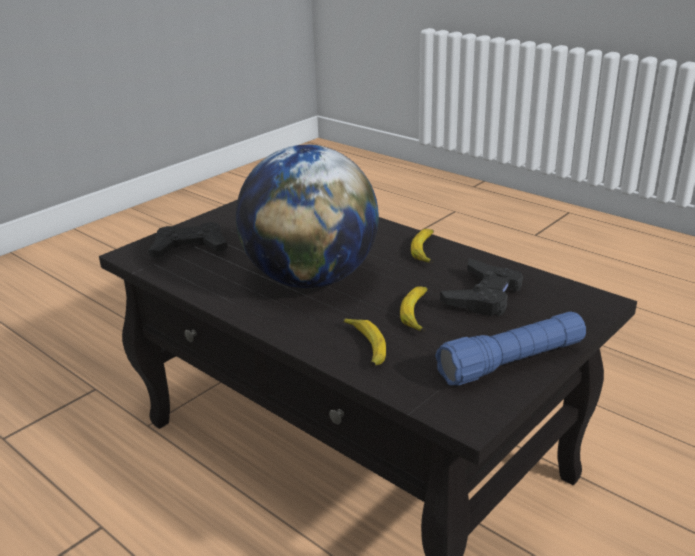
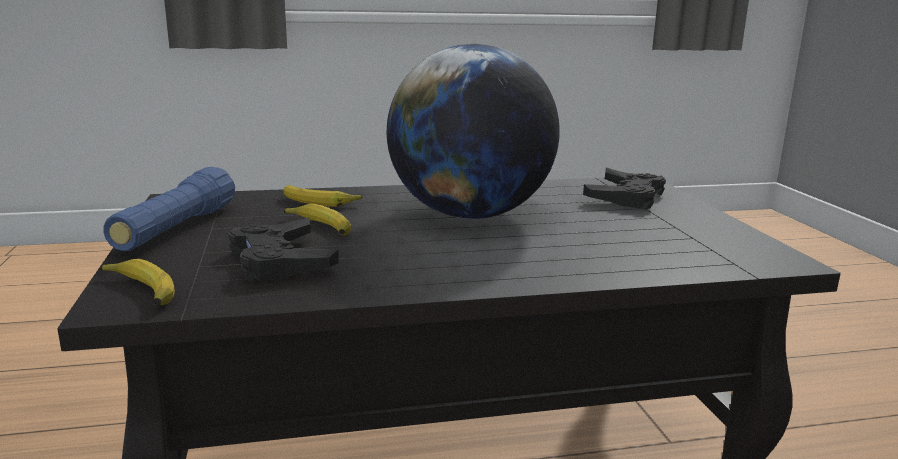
camera: 125 degrees right, 10 degrees down
banana [411,229,434,264] -> banana moved to [100,259,175,305]

